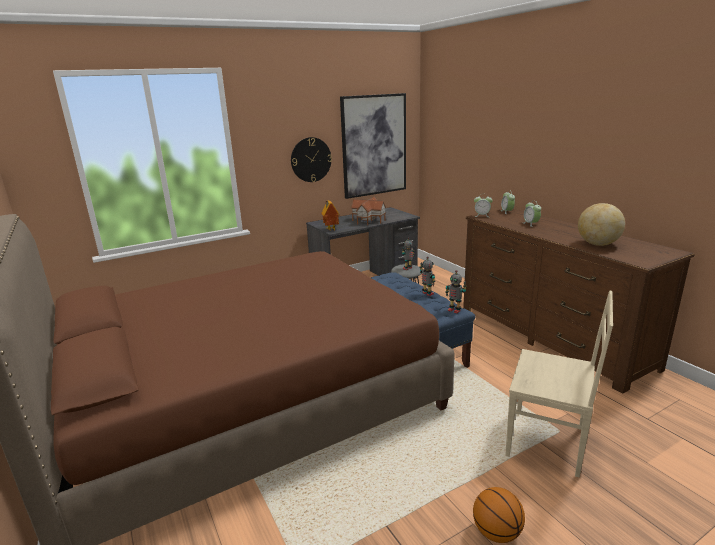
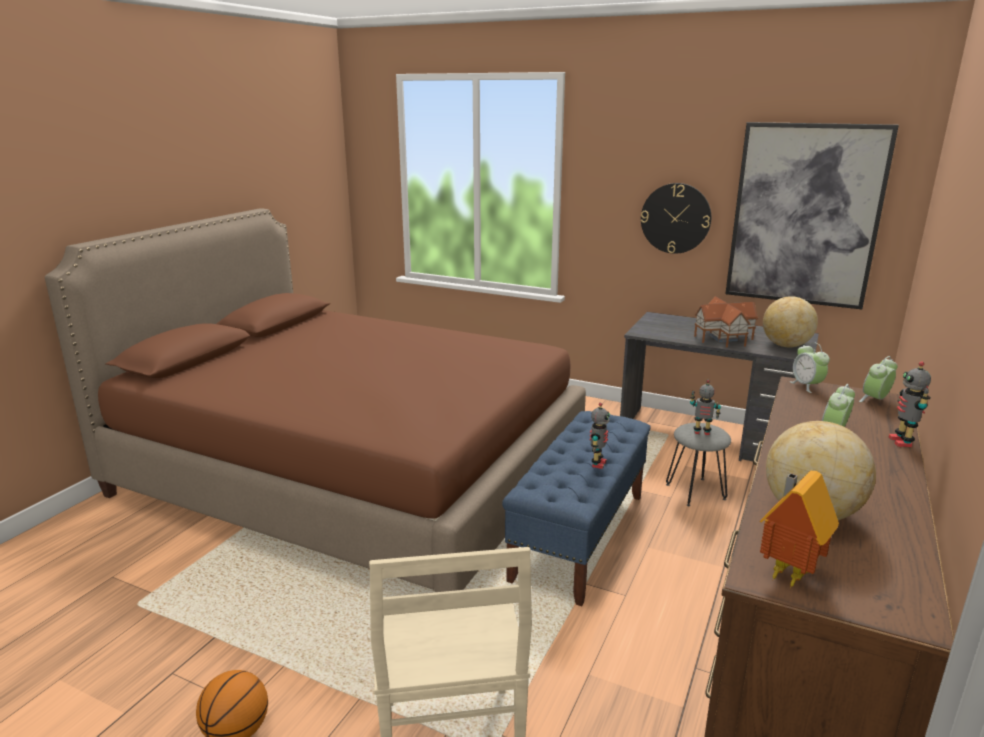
camera: 55 degrees right, 0 degrees up
toy house [322,200,340,231] -> toy house moved to [760,471,839,589]
toy robot [445,270,467,313] -> toy robot moved to [888,361,931,447]
none -> globe [763,296,818,347]

